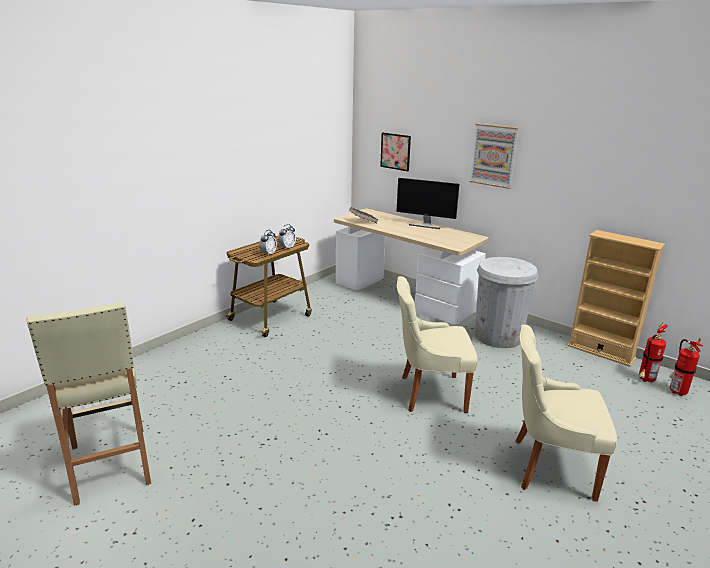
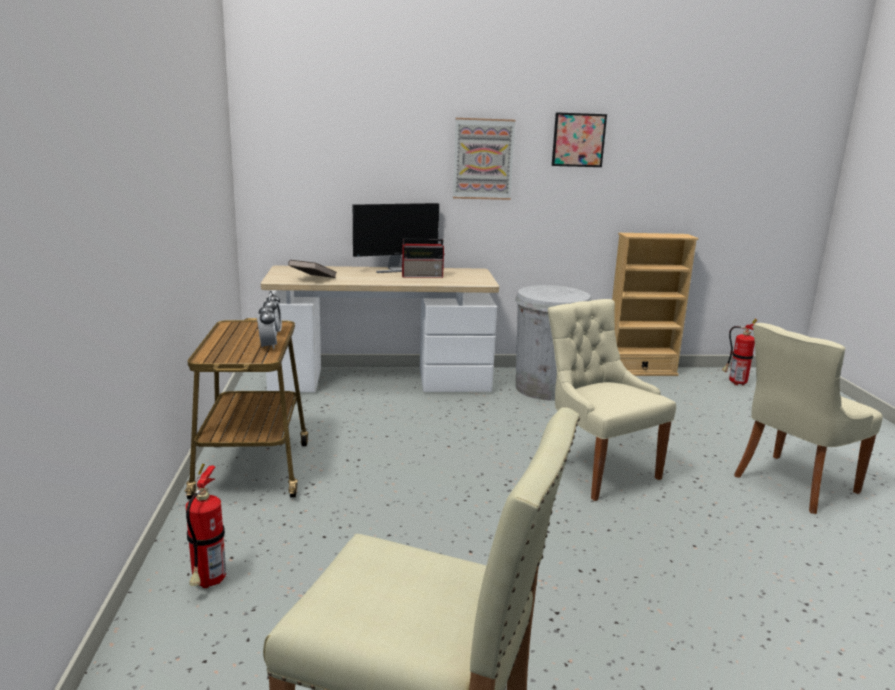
camera: 45 degrees left, 5 degrees down
picture [380,132,411,171] -> picture moved to [552,112,607,167]
beige chair [397,276,477,413] -> beige chair turned 105 degrees clockwise [548,299,676,501]
fire extinguisher [639,322,668,383] -> fire extinguisher moved to [186,464,226,588]
none -> radio [402,238,445,278]

